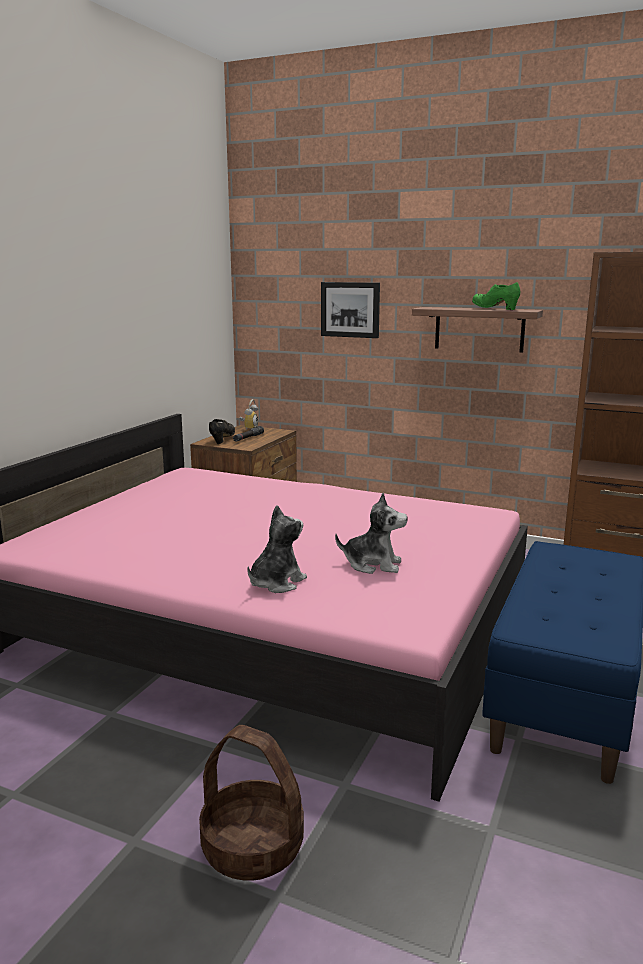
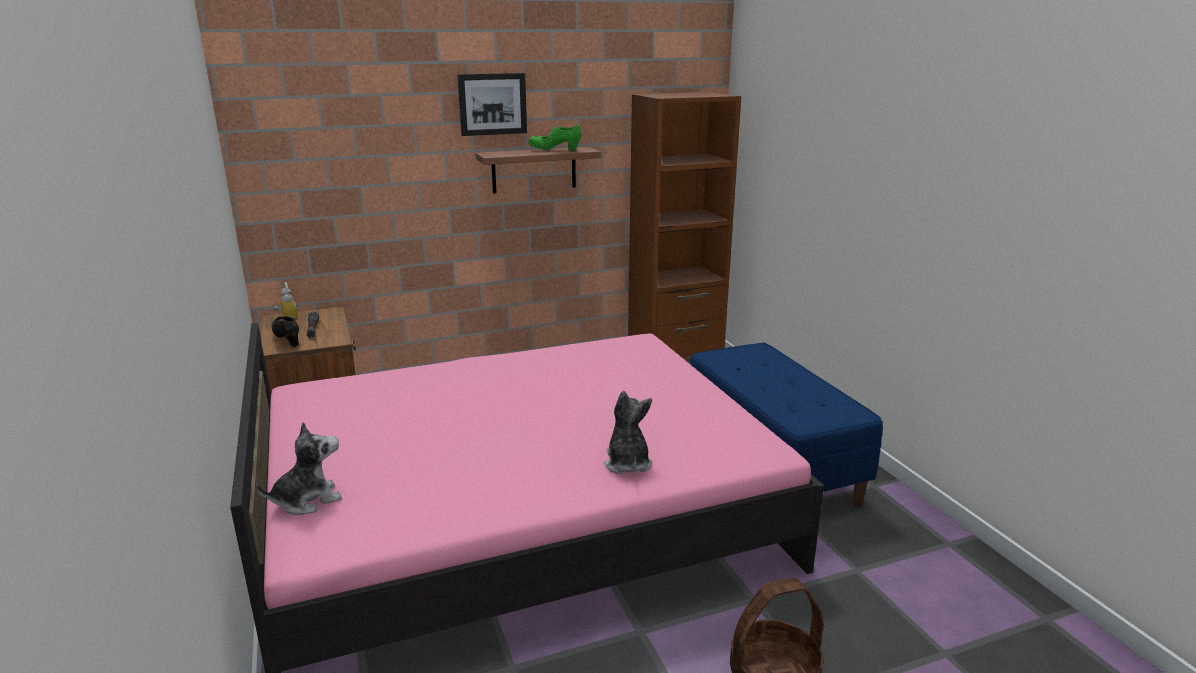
camera: 45 degrees left, 5 degrees up
picture [321,282,380,338] -> picture moved to [457,73,527,136]
plush toy [335,493,408,574] -> plush toy moved to [256,422,342,515]

